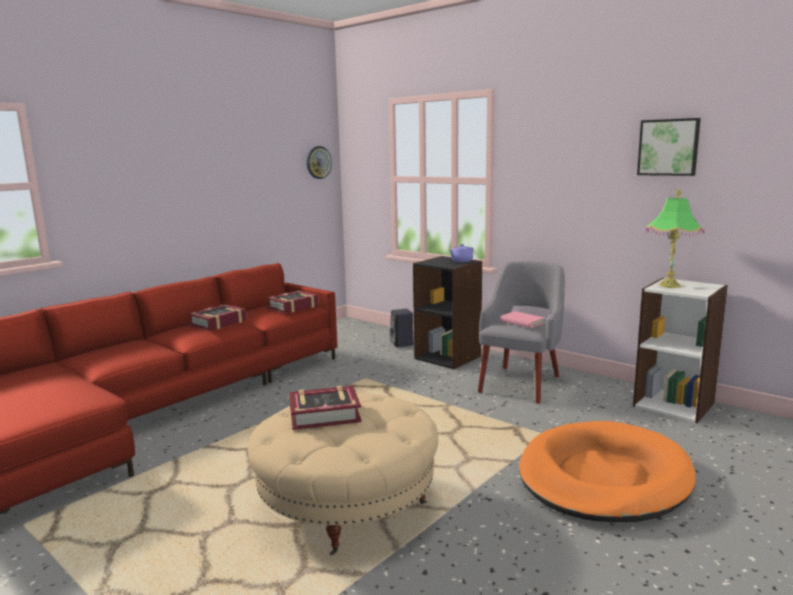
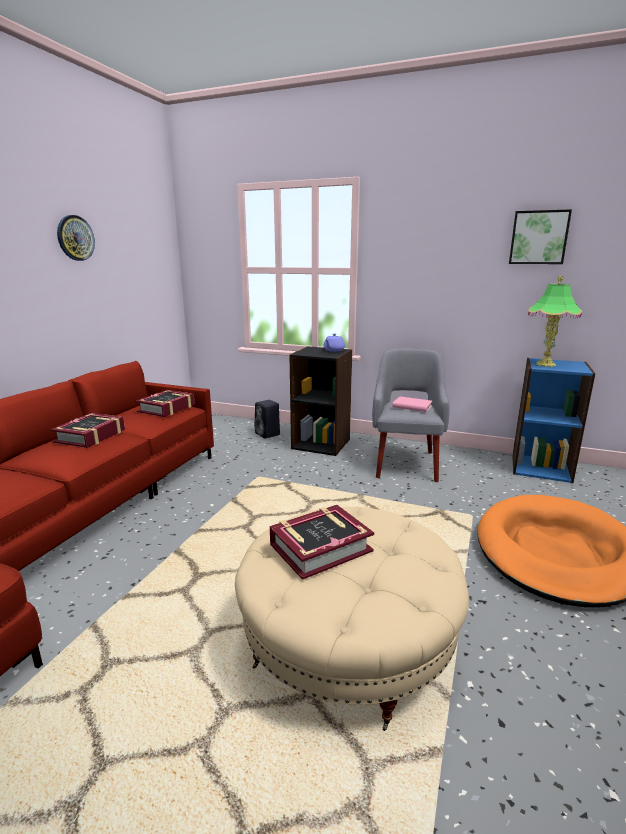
camera: 20 degrees left, 5 degrees up
wall clock [306,146,332,179] -> wall clock moved to [57,215,95,261]
white bookcase [633,278,728,423] -> blue bookcase [512,358,595,483]

